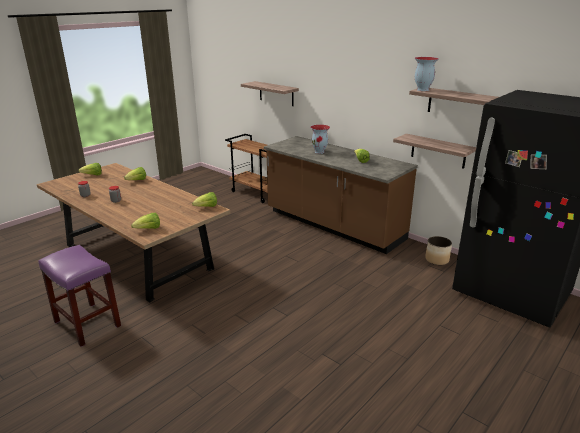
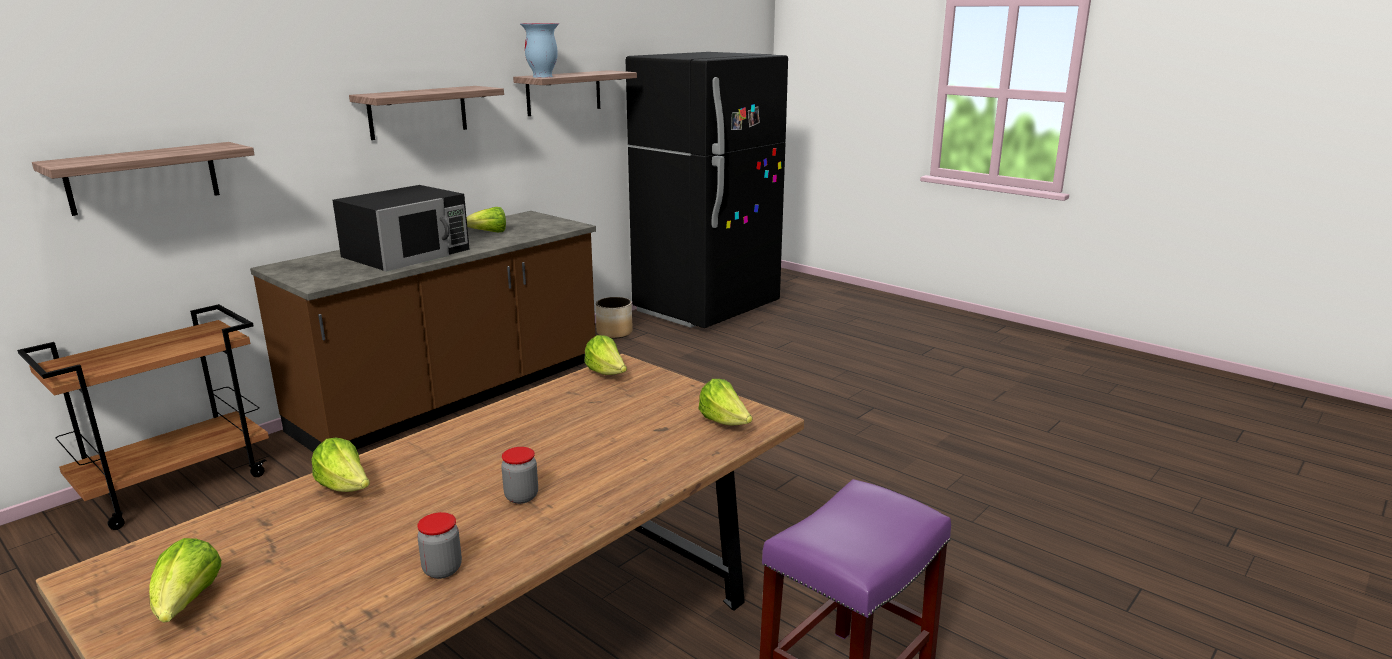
camera: 90 degrees left, 5 degrees down
vase [310,125,330,154] -> black microwave [332,185,470,272]
shelf [393,134,476,169] -> shelf moved to [349,86,504,140]

